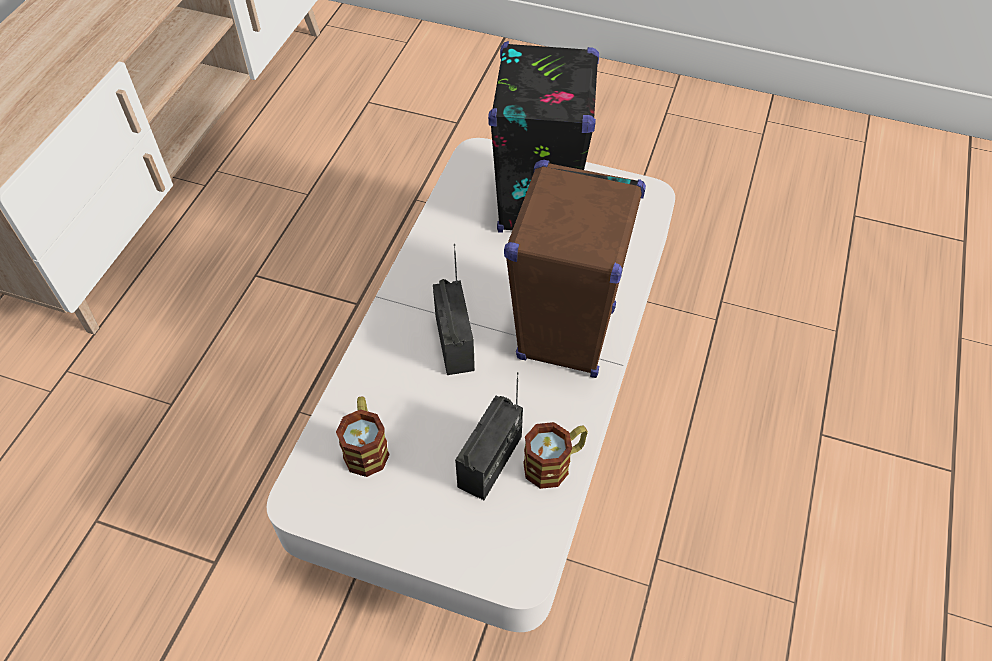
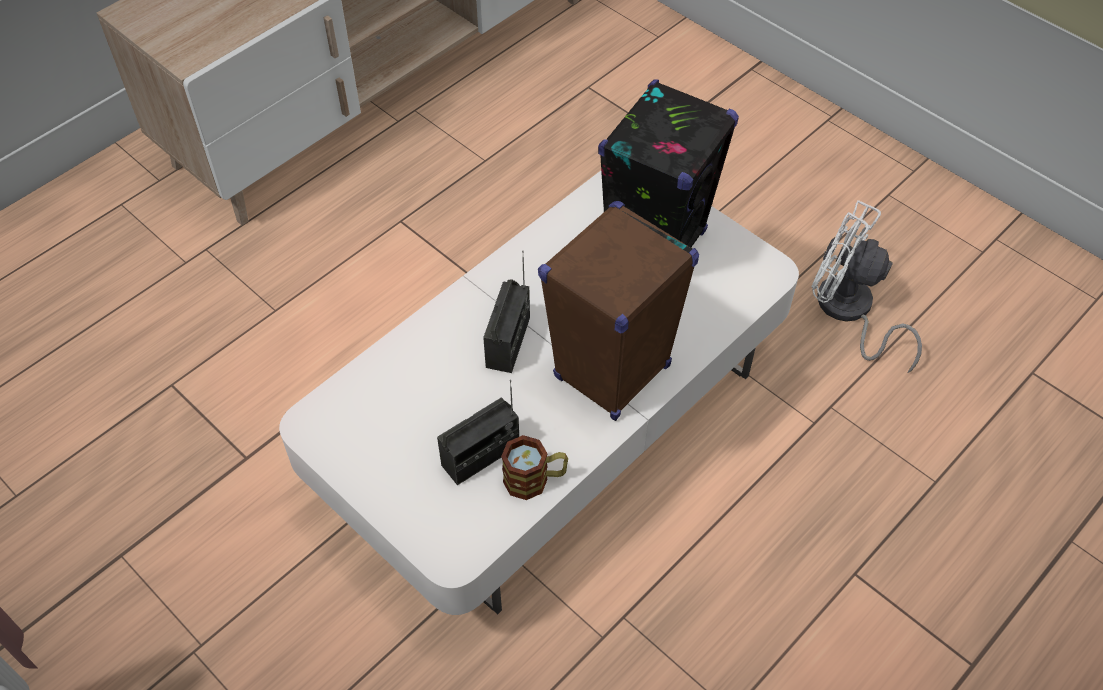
camera: 25 degrees right, 0 degrees up
mug [336,397,390,477] -> none
none -> white fan [812,200,922,373]

